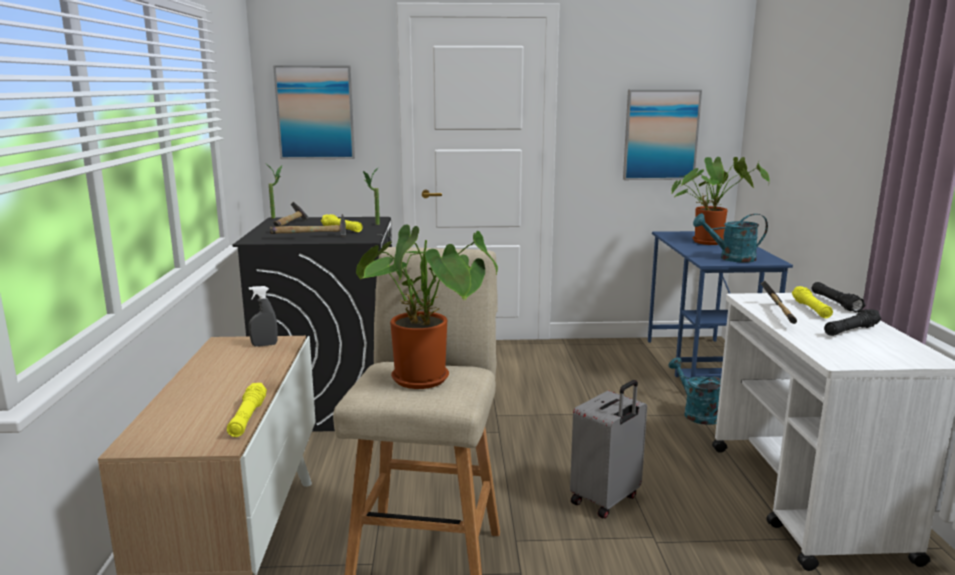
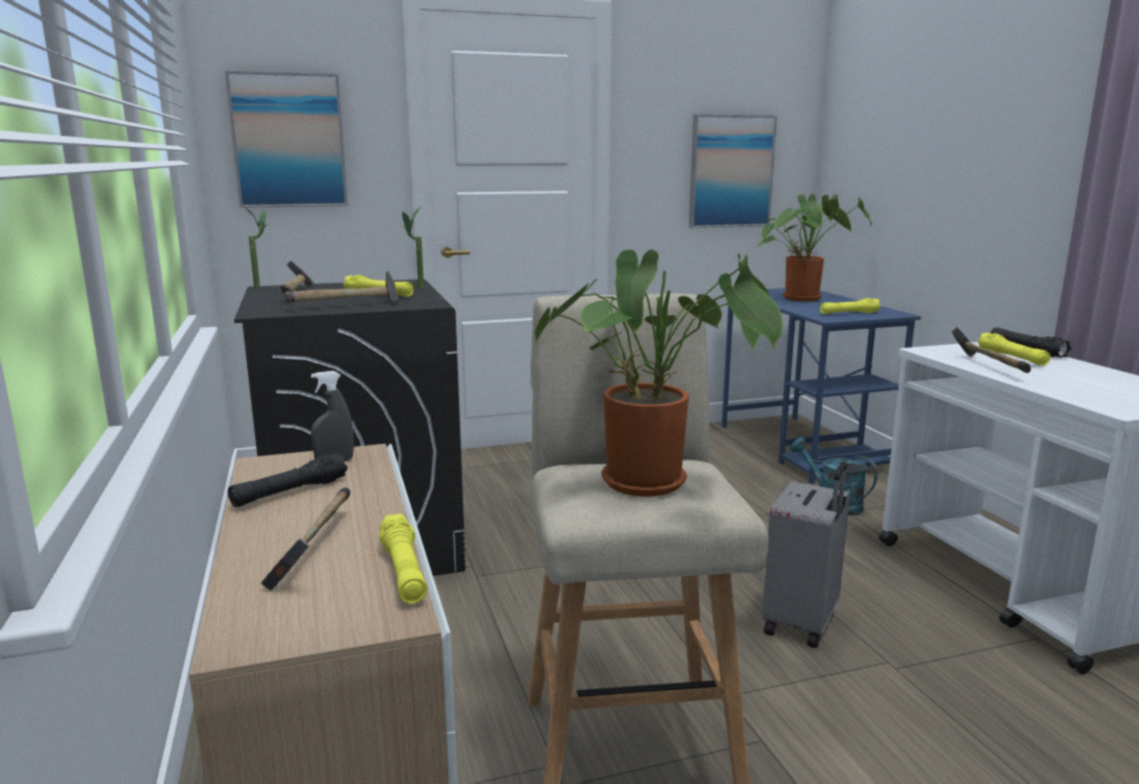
camera: 15 degrees left, 0 degrees up
turquoise watering can [693,213,768,263] -> yellow flashlight [820,298,881,314]
black flashlight [824,309,881,336] -> black flashlight moved to [228,453,348,507]
none -> hammer [261,488,350,591]

